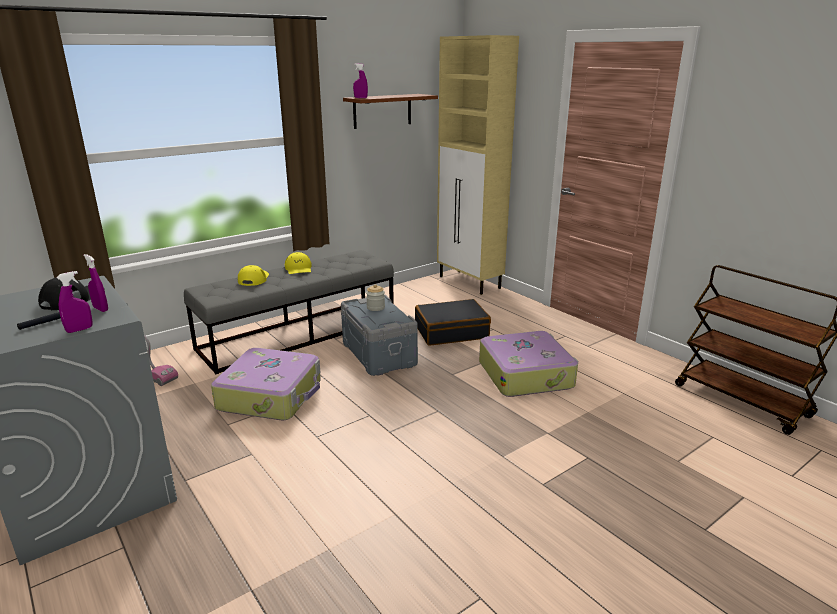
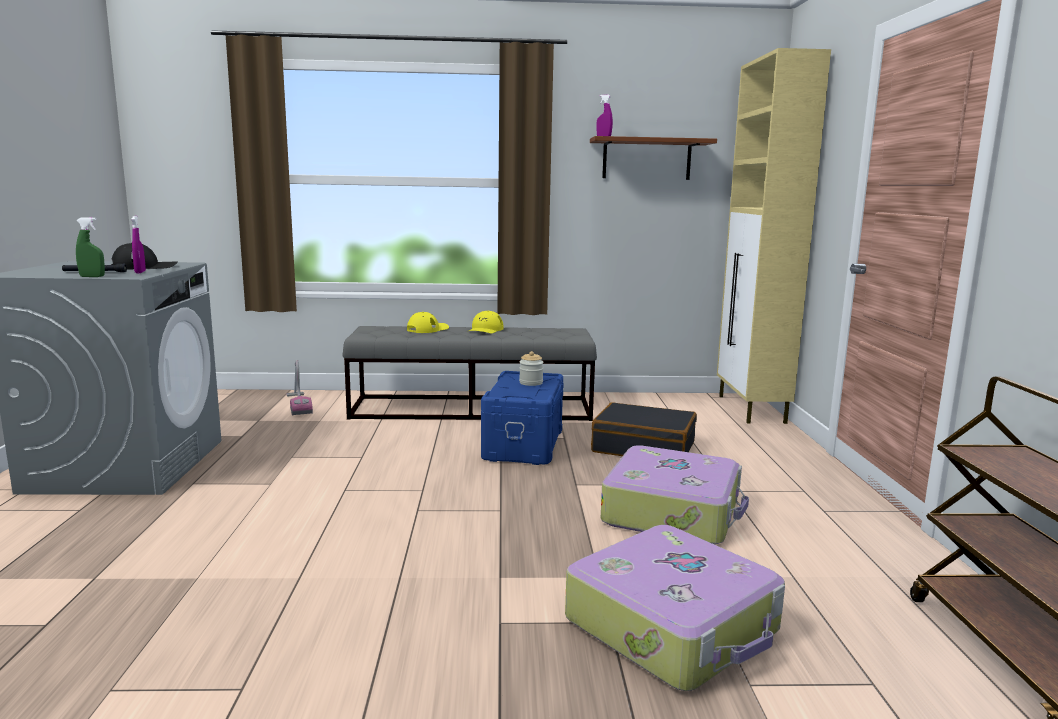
camera: 35 degrees right, 10 degrees down
purple spray bottle [56,271,93,333] -> green spray bottle [76,217,105,277]
suitcase [211,348,321,420] -> suitcase moved to [565,525,785,691]
grey storage box [341,294,418,376] -> blue storage box [481,371,564,465]

